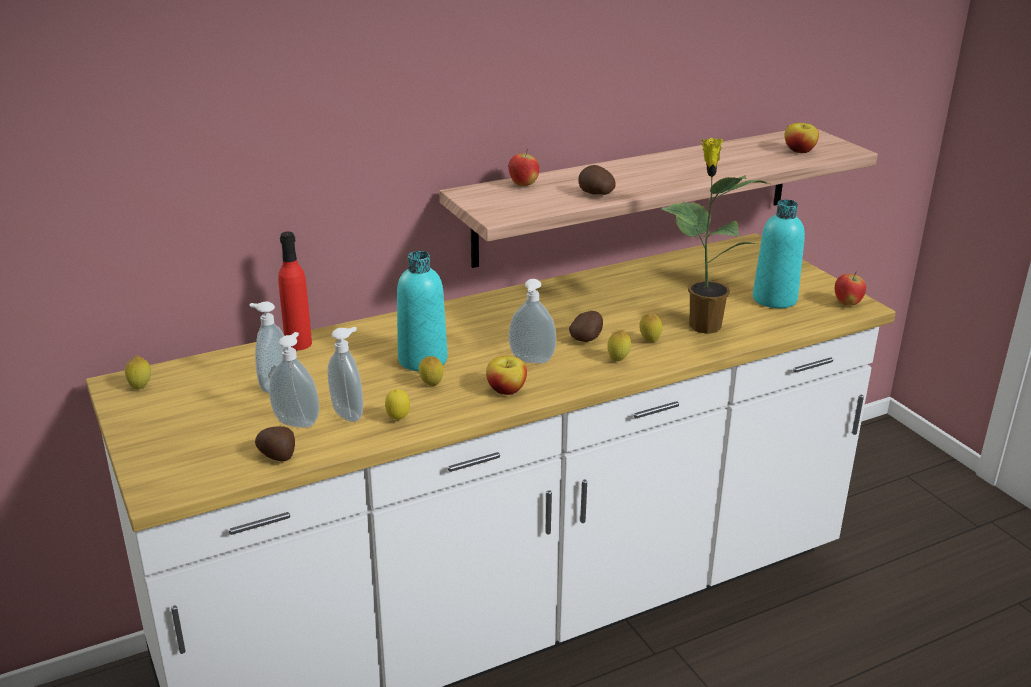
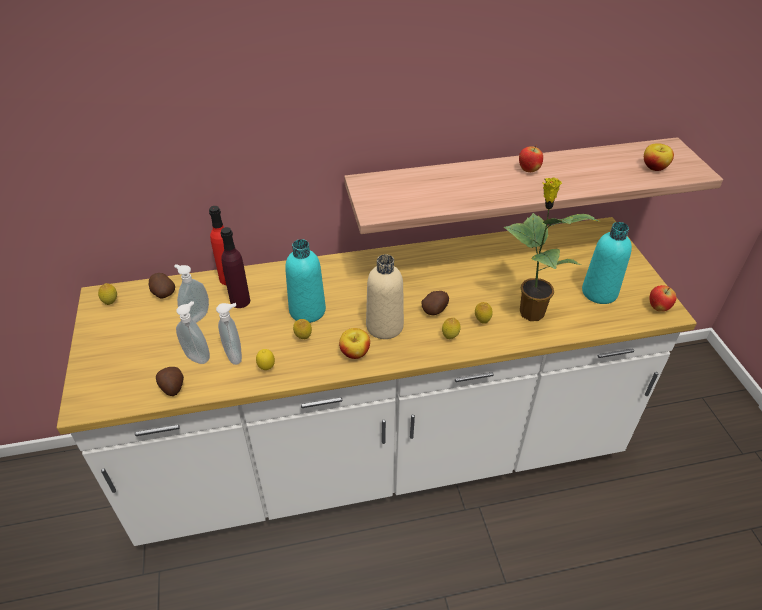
camera: 15 degrees right, 15 degrees up
apple [508,149,539,186] -> apple moved to [519,146,543,172]
soap dispenser [509,279,556,364] -> beige bottle [366,254,404,339]
potato [578,165,615,195] -> potato moved to [149,273,175,298]
none -> purple bottle [220,227,250,308]

